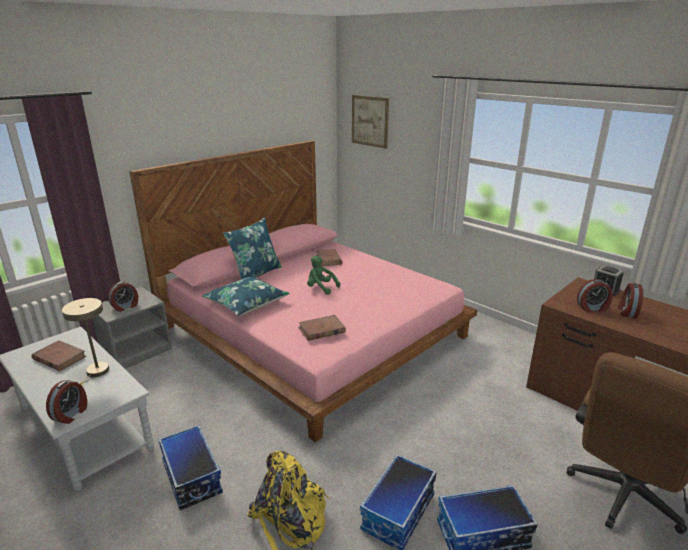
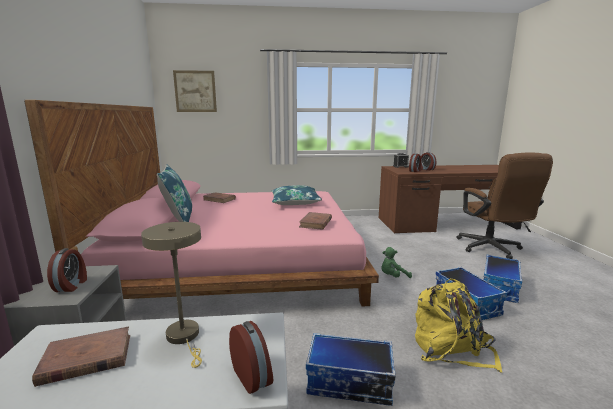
camera: 50 degrees left, 10 degrees down
blue pillow [202,276,290,316] -> blue pillow moved to [271,185,322,205]
green plush toy [307,256,340,295] -> green plush toy moved to [382,247,412,278]

